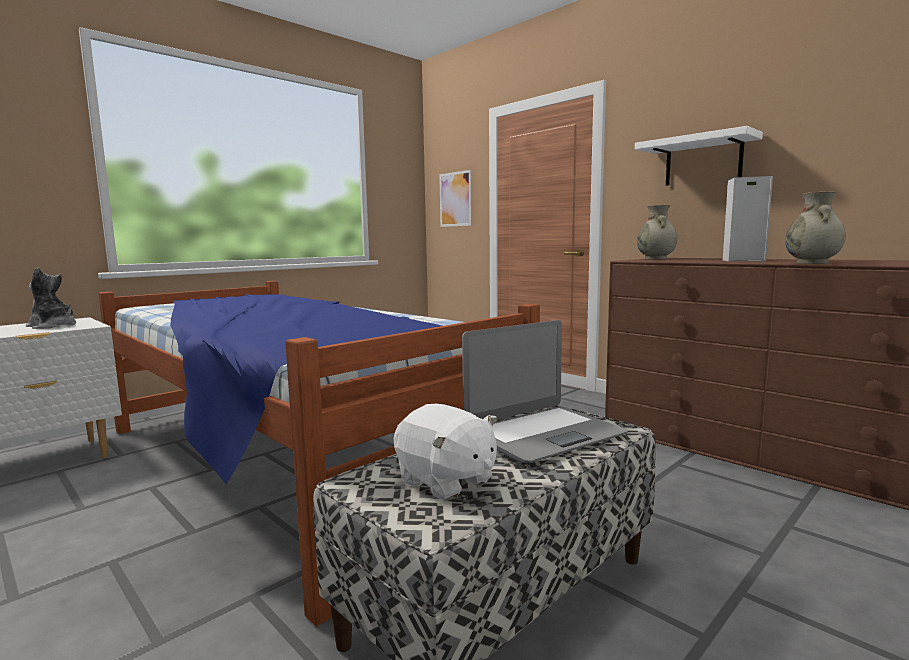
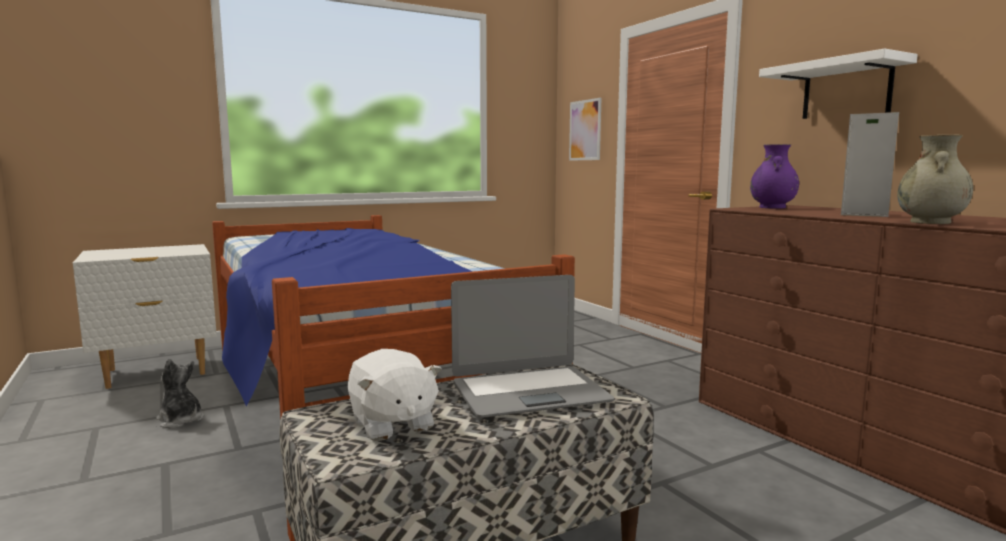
camera: 15 degrees right, 0 degrees up
plush toy [26,267,76,329] -> plush toy moved to [156,359,204,428]
beige vase [637,205,678,260] -> purple vase [750,144,799,209]

